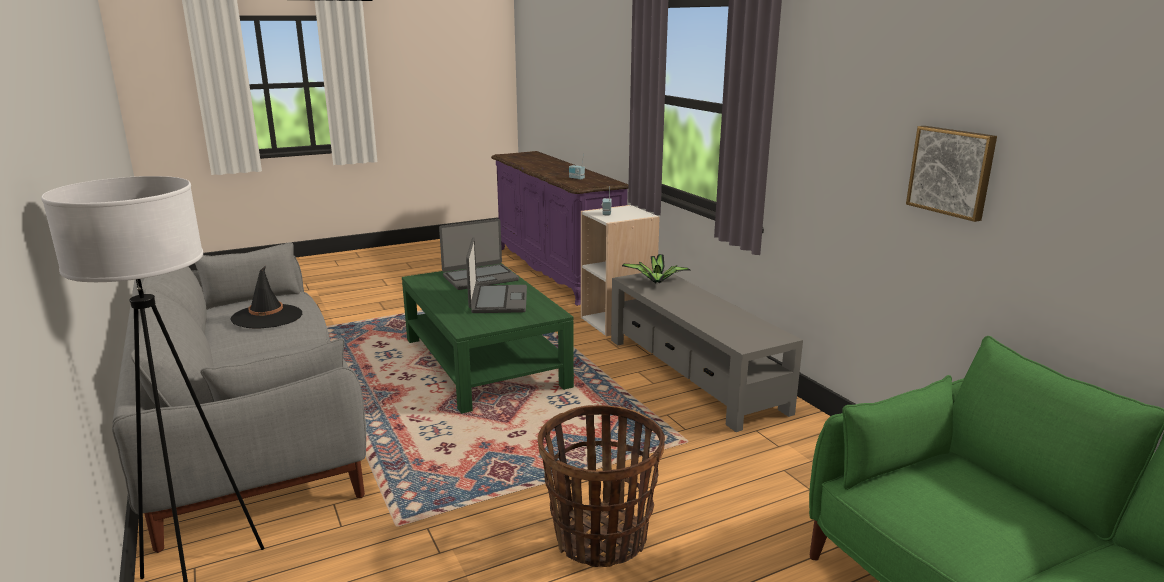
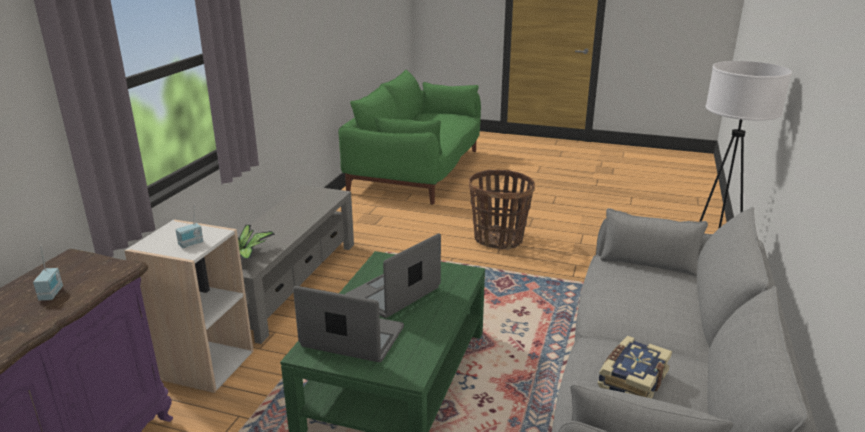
camera: 135 degrees left, 5 degrees up
black hat [231,266,302,328] -> book [598,336,672,399]
picture [906,126,997,222] -> none

